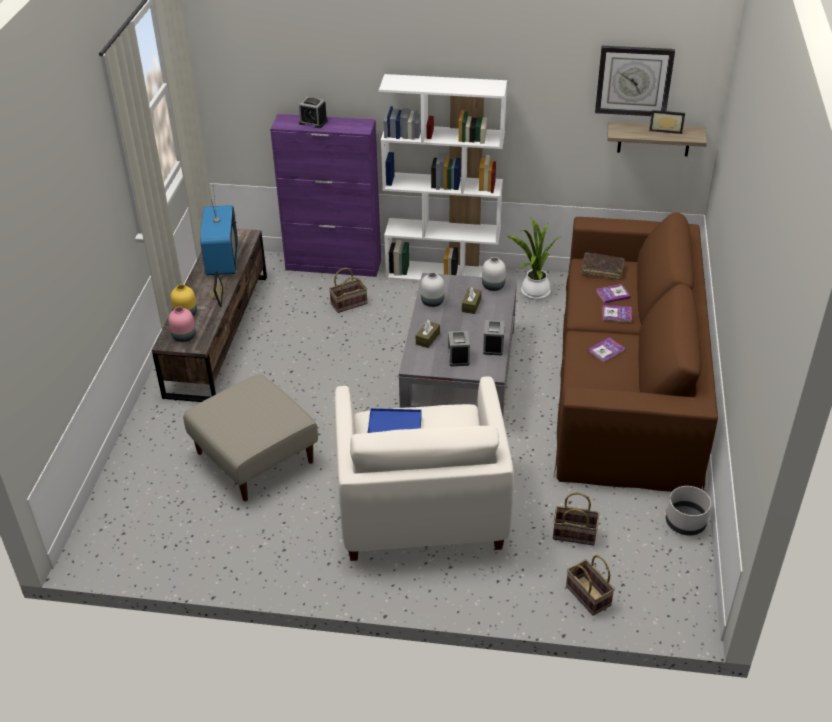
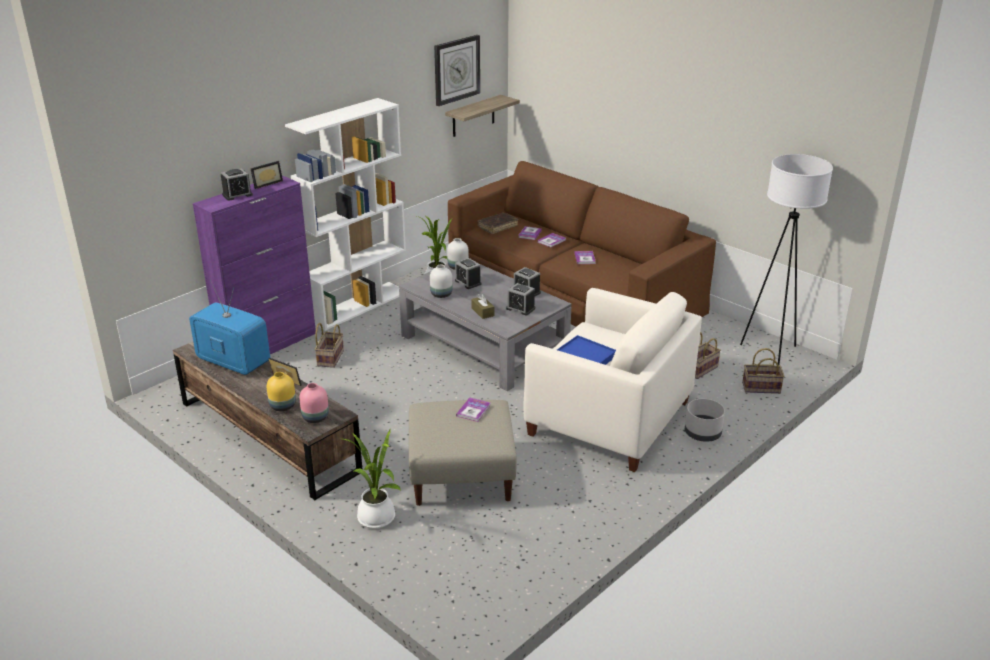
camera: 55 degrees left, 10 degrees down
brown tissue box [462,287,481,314] -> alarm clock [455,258,481,289]
picture frame [649,110,685,134] -> picture frame moved to [250,161,283,189]
grey planter [666,486,711,536] -> grey planter moved to [685,399,725,442]
none -> potted plant [343,429,401,529]
none -> book [456,398,491,422]
none -> white floor lamp [740,154,833,365]

